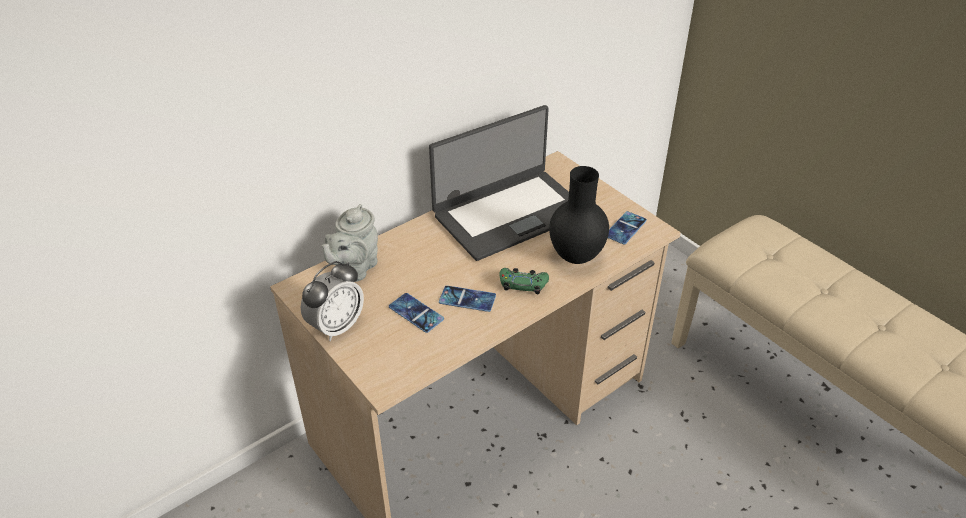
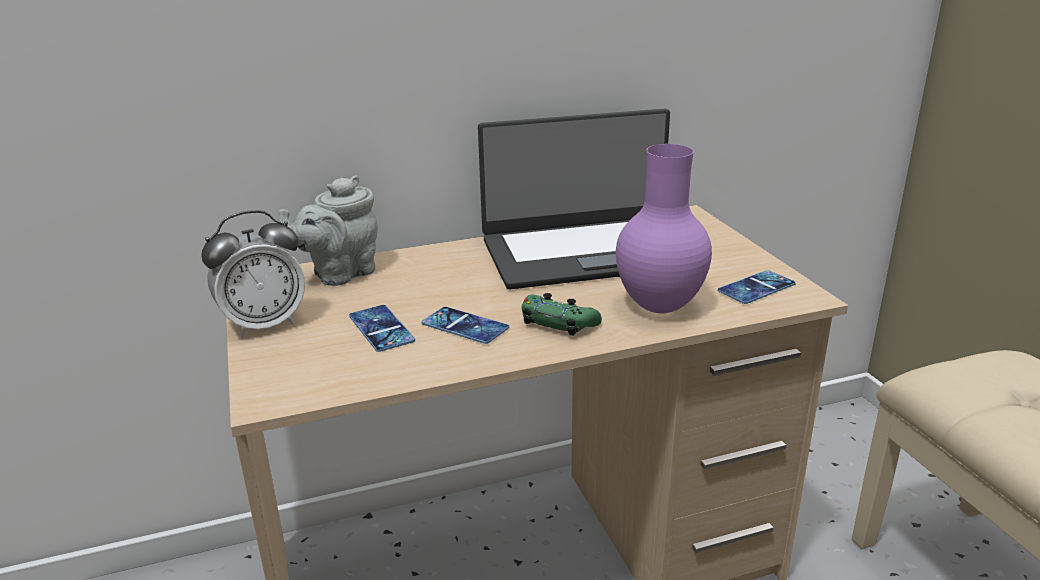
camera: 20 degrees right, 15 degrees down
black vase [549,166,609,264] -> purple vase [616,144,712,313]

